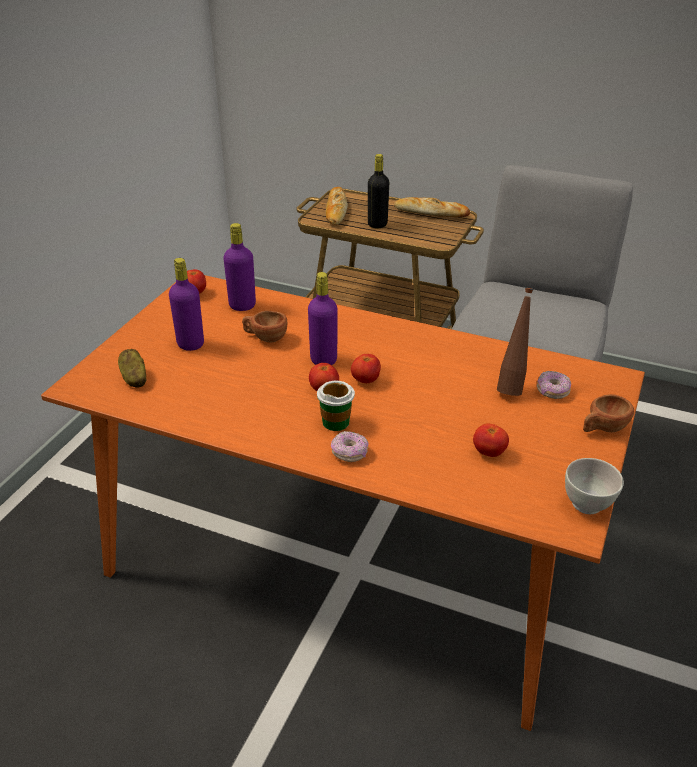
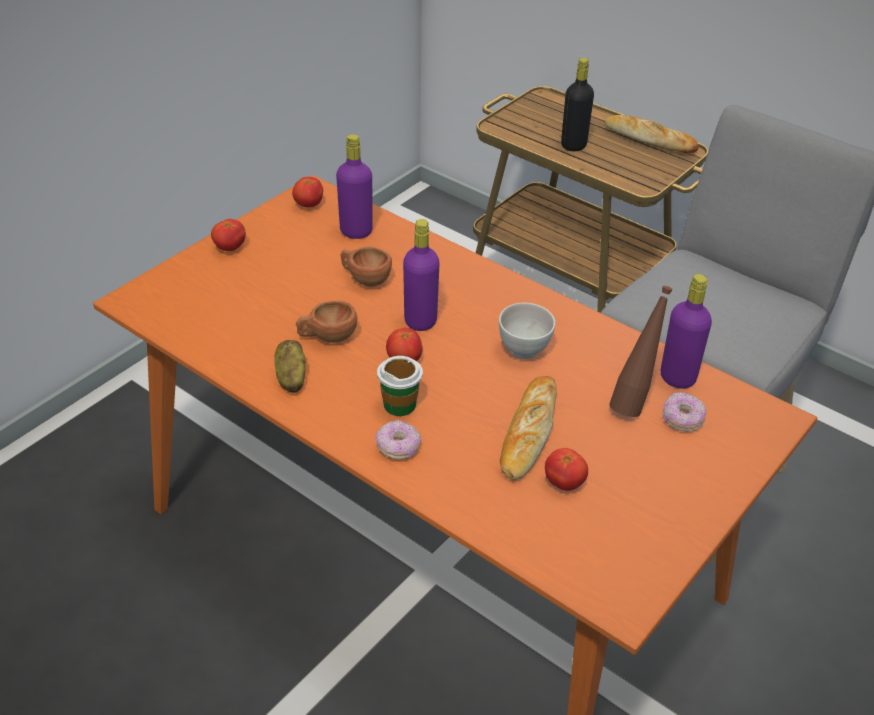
camera: 15 degrees right, 5 degrees up
potato [118,349,146,388] -> potato moved to [275,340,306,393]
purple bottle [169,258,204,351] -> purple bottle moved to [661,274,712,389]
bread [325,187,348,225] -> bread moved to [500,376,556,480]
tomato [351,354,381,383] -> tomato moved to [211,219,246,251]
white bowl [565,458,624,514] -> white bowl moved to [499,303,555,359]
brown cup [583,394,634,432] -> brown cup moved to [296,301,358,343]

